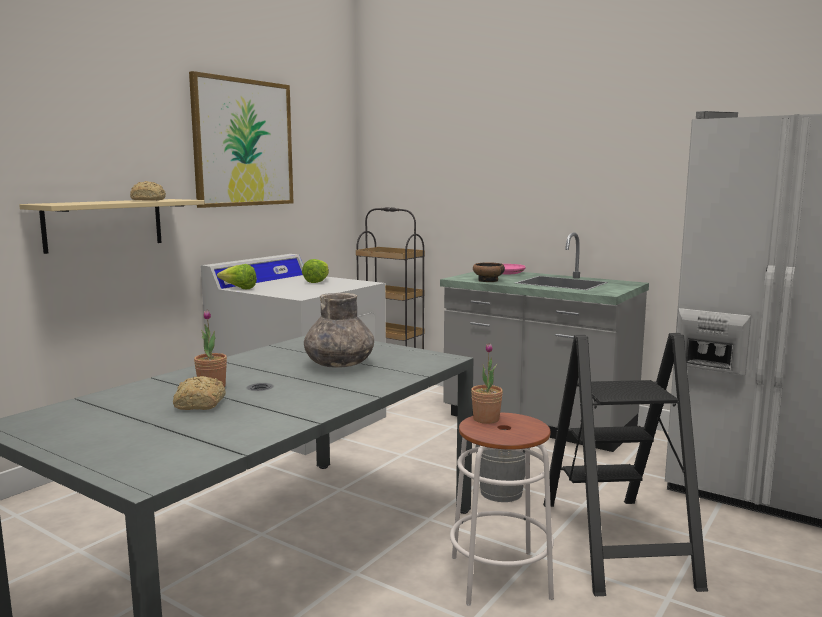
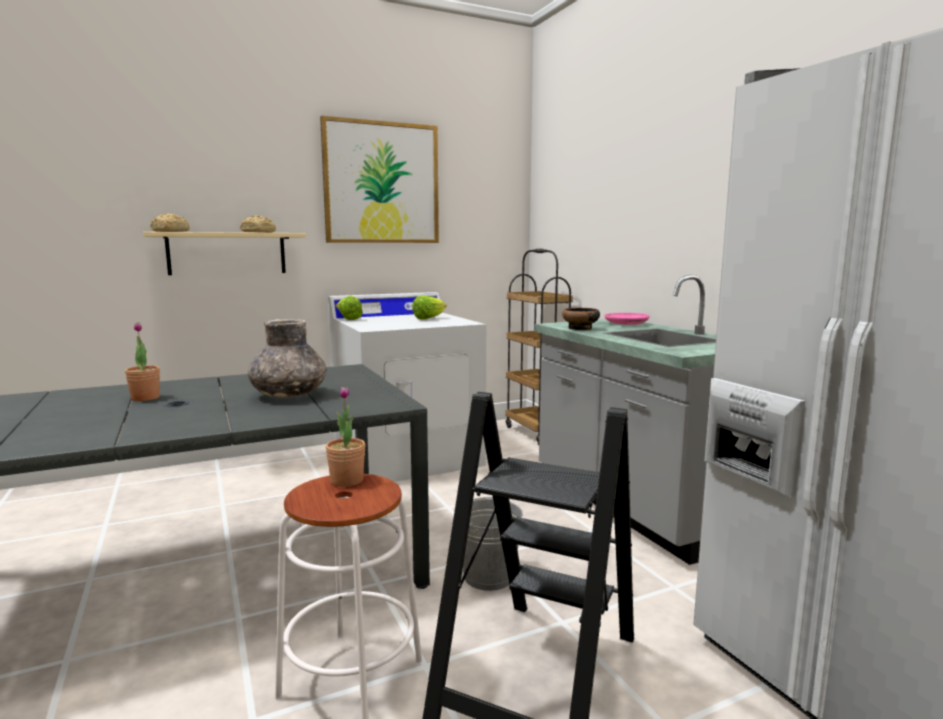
camera: 30 degrees right, 0 degrees up
bread [173,376,226,410] -> bread moved to [150,213,190,232]

